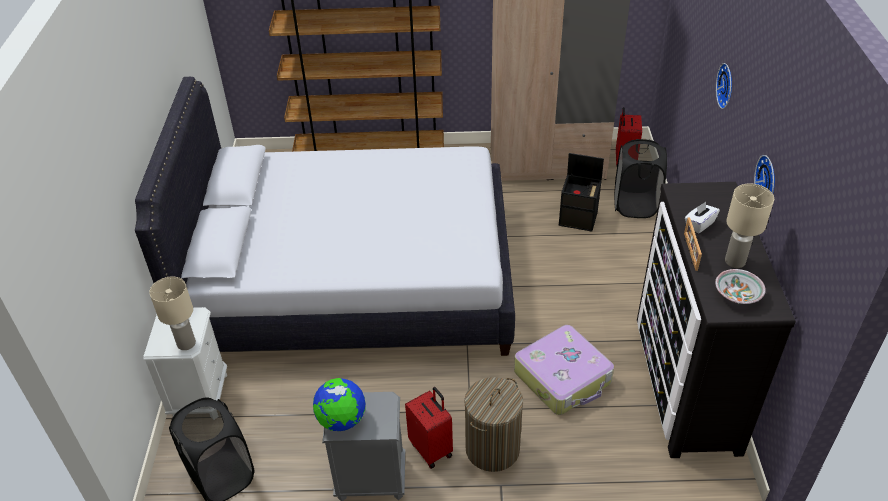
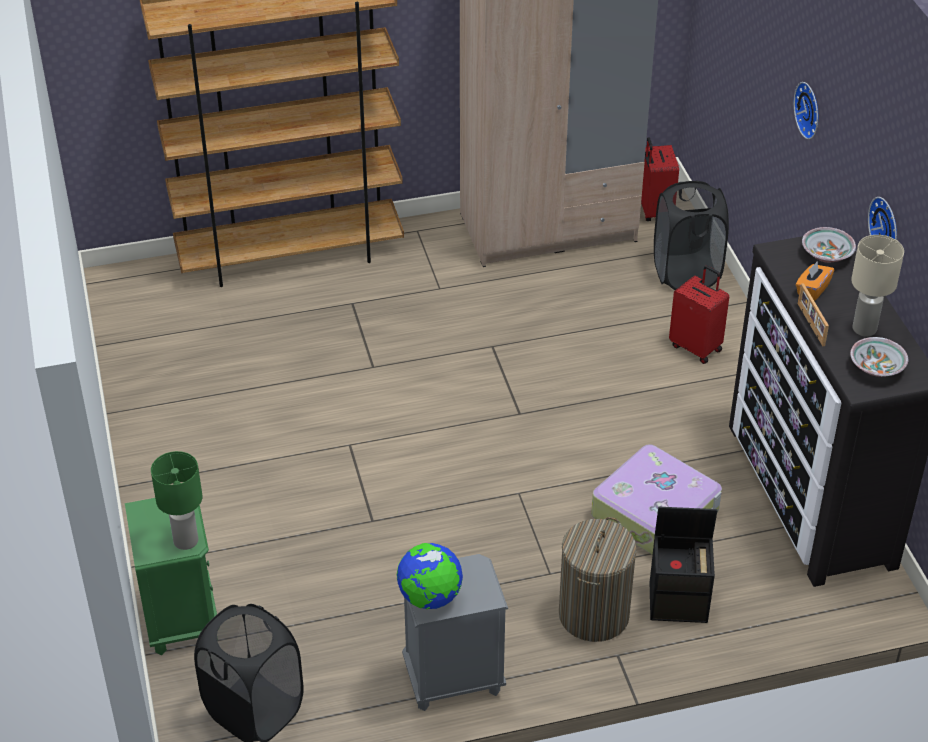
camera: 15 degrees left, 0 degrees up
white bed [135,77,515,356] -> none
white nightstand [143,307,227,416] -> green nightstand [125,498,217,655]
beige table lamp [149,276,196,350] -> green table lamp [151,451,202,550]
red suitcase [405,387,453,469] -> red suitcase moved to [669,265,729,364]
black storage box [559,153,604,232] -> black storage box moved to [650,507,718,623]
white tissue box [685,202,720,233] -> orange tissue box [796,262,834,301]
none -> bowl [802,227,856,263]

